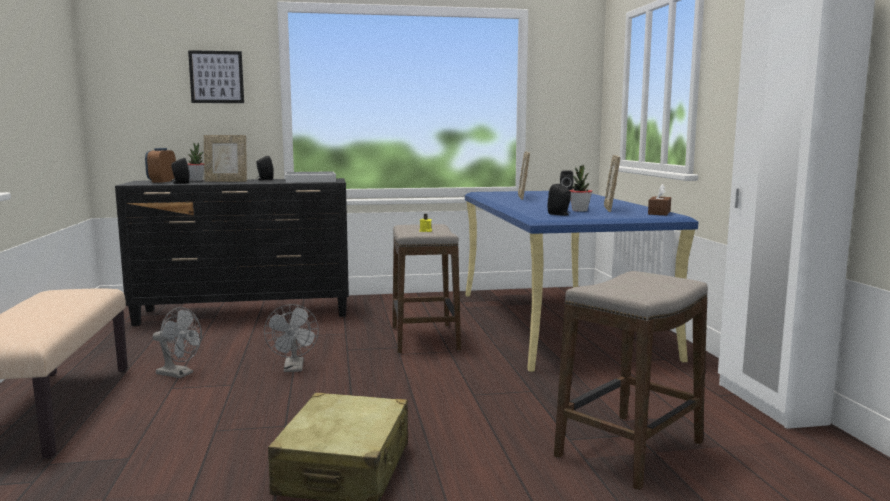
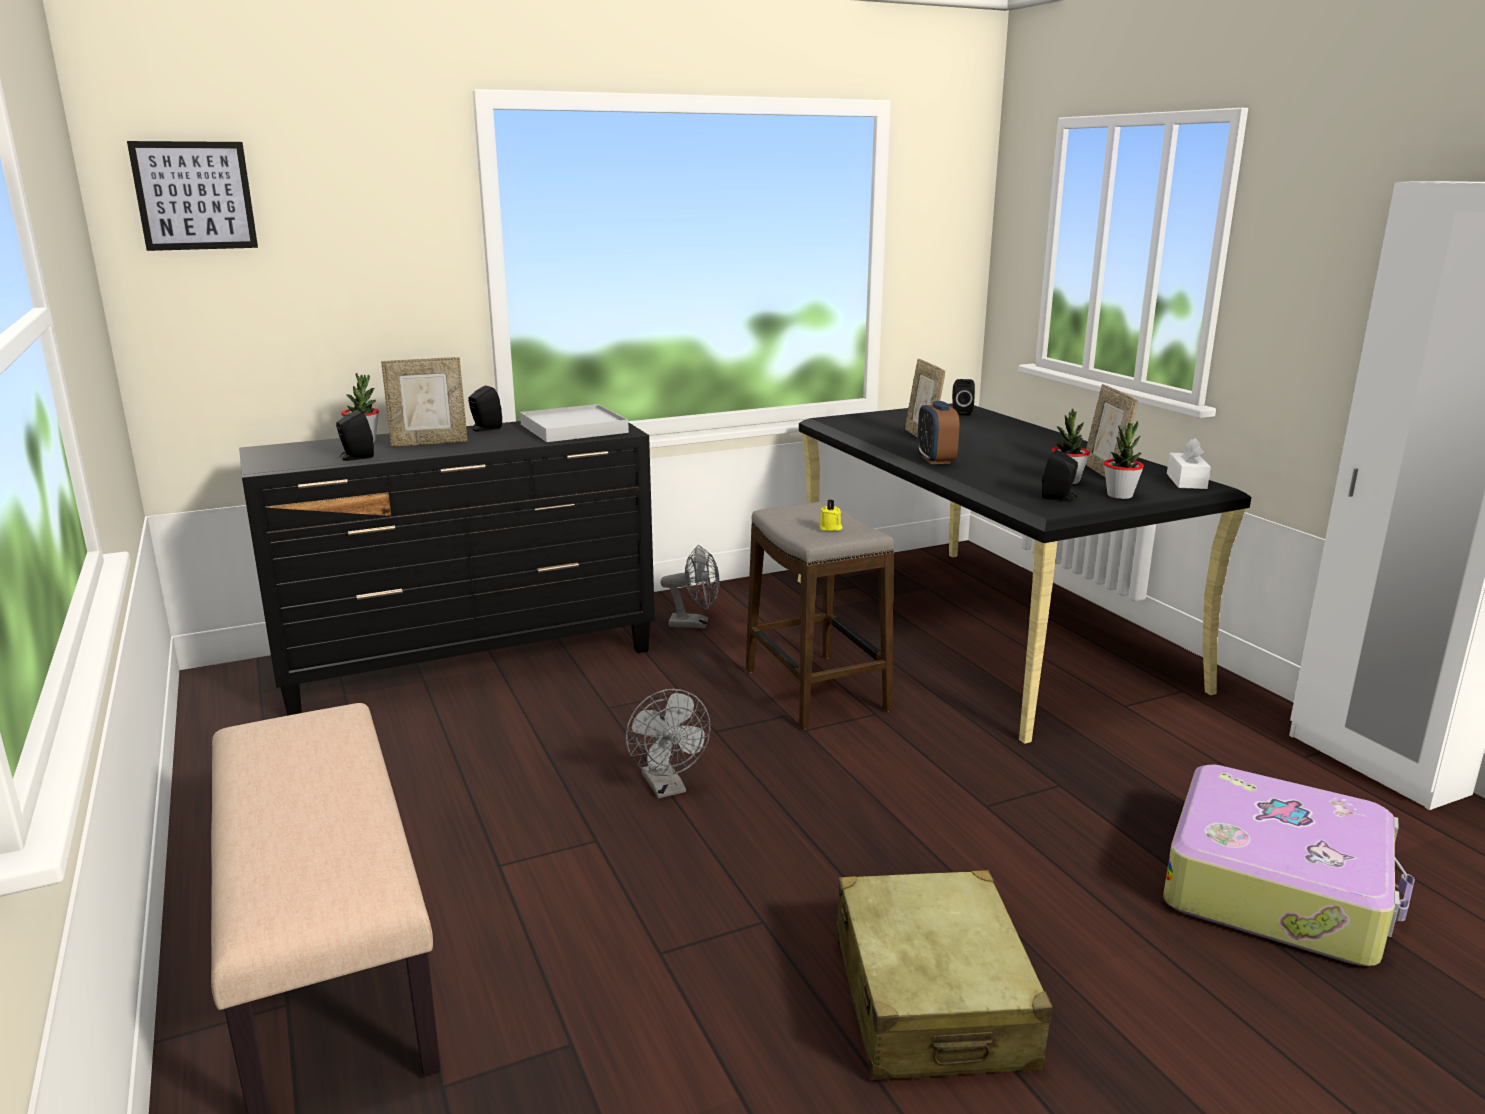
camera: 15 degrees left, 10 degrees up
alarm clock [145,148,176,182] -> alarm clock moved to [917,401,959,464]
grey fan [153,307,202,378] -> grey fan moved to [660,545,720,628]
picture [188,50,244,103] -> picture moved to [127,141,258,251]
blue desk [465,191,698,372] -> black desk [798,403,1251,744]
stool [554,271,708,490] -> suitcase [1163,764,1415,966]
brown tissue box [648,184,671,215] -> white tissue box [1167,438,1211,489]
none -> potted plant [1104,421,1144,499]

